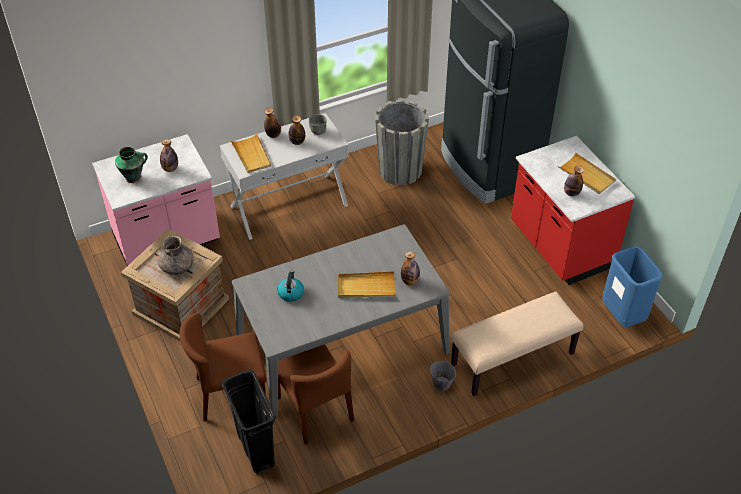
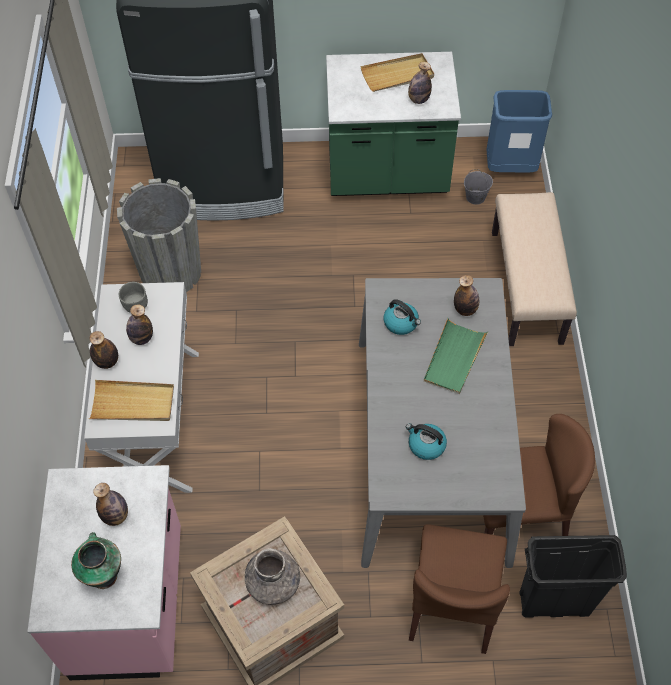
camera: 65 degrees left, 10 degrees up
beige tray [338,271,395,298] -> green tray [424,318,488,394]
grey bucket [430,359,456,391] -> grey bucket moved to [464,169,493,205]
red counter [511,136,635,285] -> green counter [326,52,461,196]
none -> kettle [384,299,421,335]

